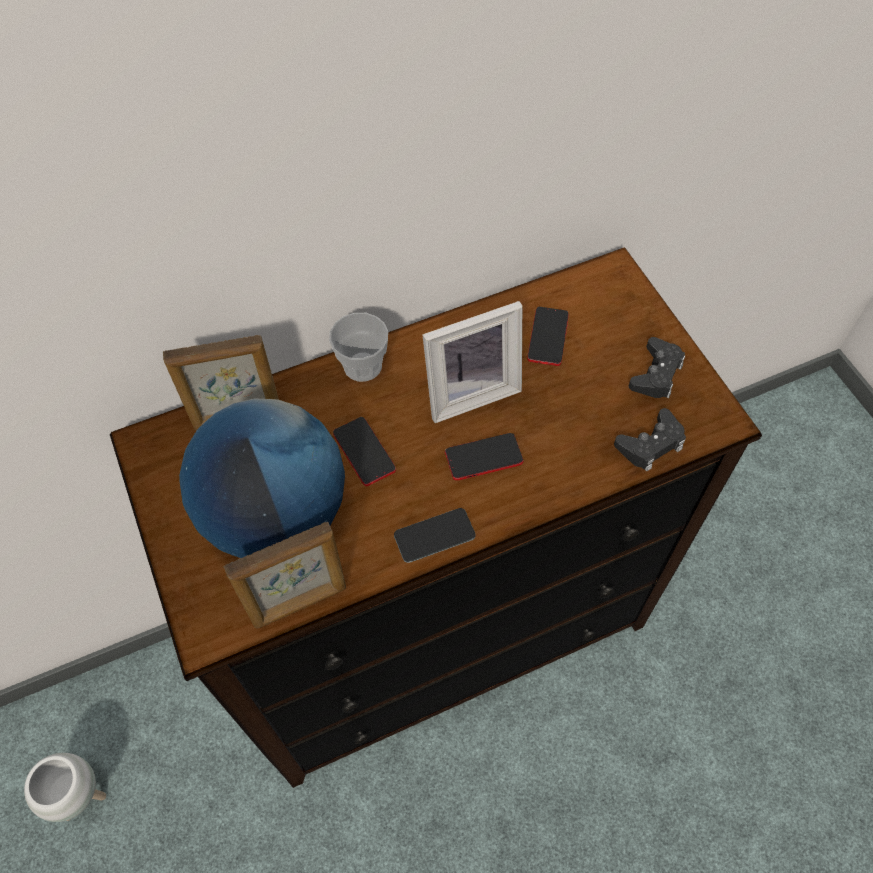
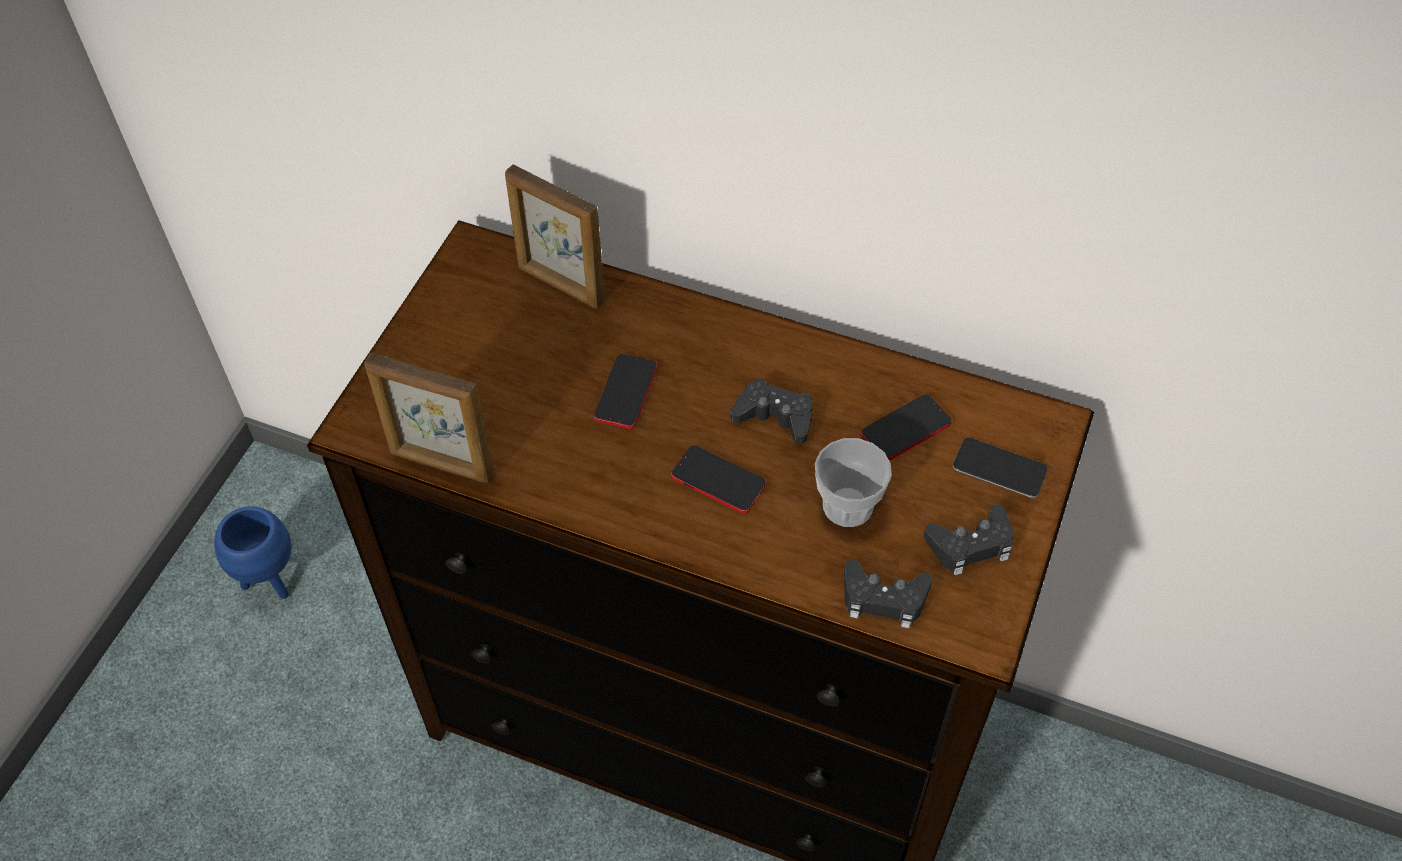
camera: 45 degrees right, 5 degrees down
white planter [24,753,106,822] -> blue planter [214,506,291,599]
globe [179,398,345,558] -> none
cup [329,313,388,382] -> cup moved to [815,438,892,527]
phone [394,508,475,563] -> phone moved to [953,437,1048,498]
picture frame [423,301,522,423] -> black game controller [730,378,813,444]

